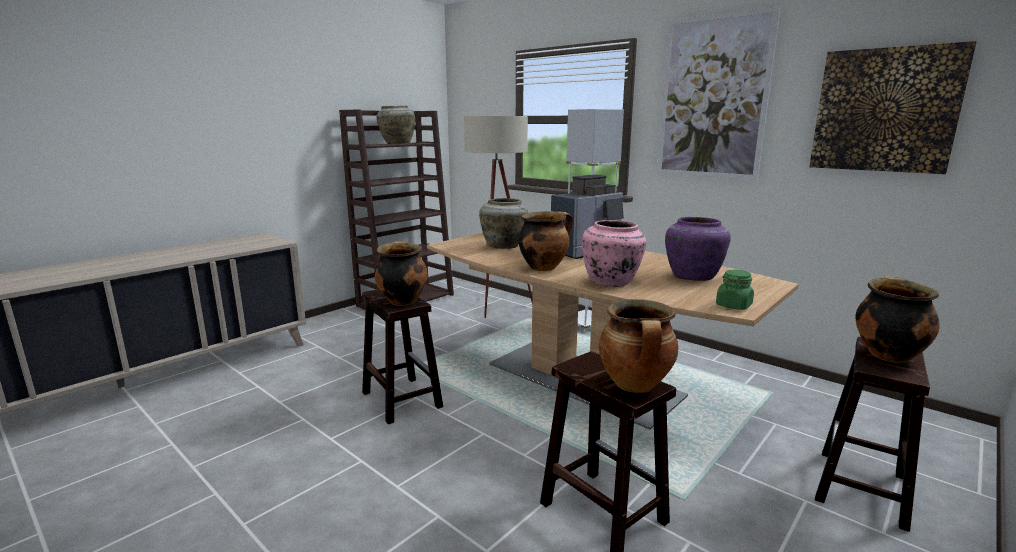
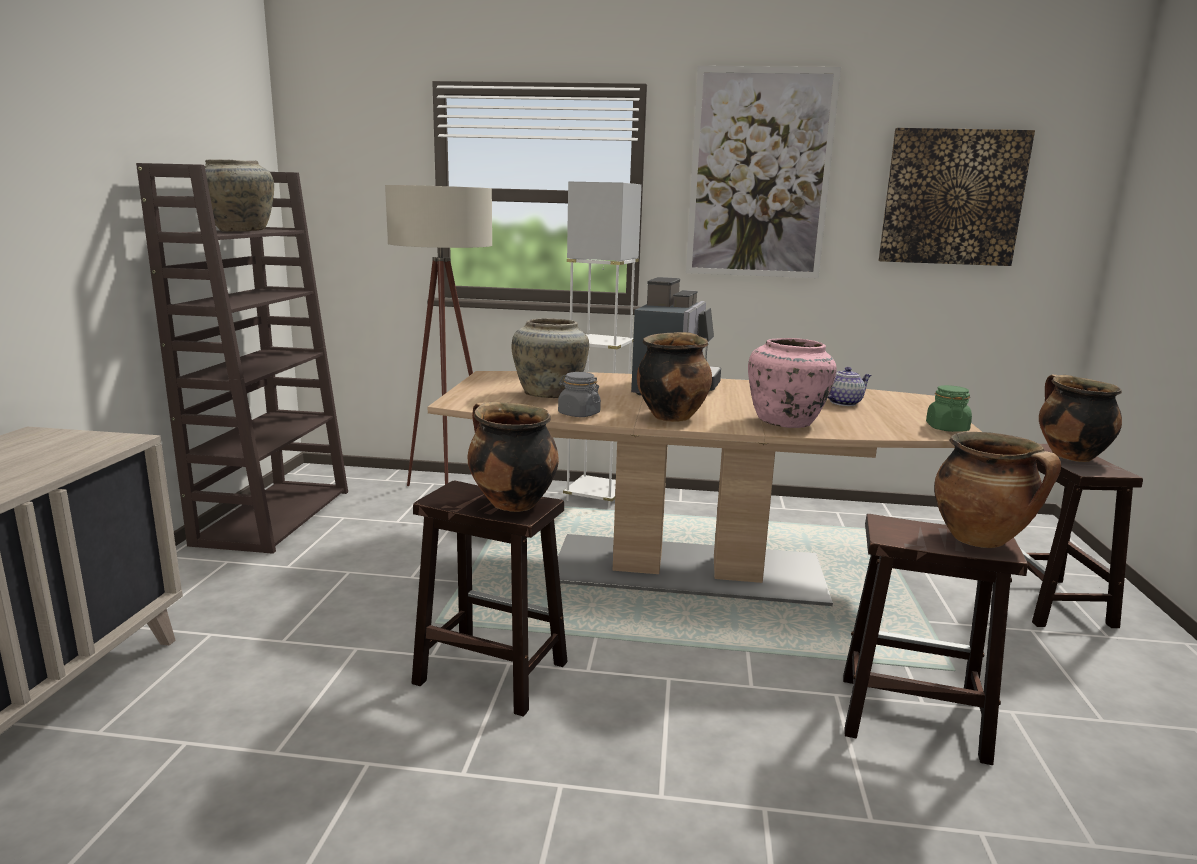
camera: 35 degrees left, 0 degrees up
purple vase [665,217,730,281] -> teapot [828,367,871,406]
none -> grey jar [558,372,601,417]

